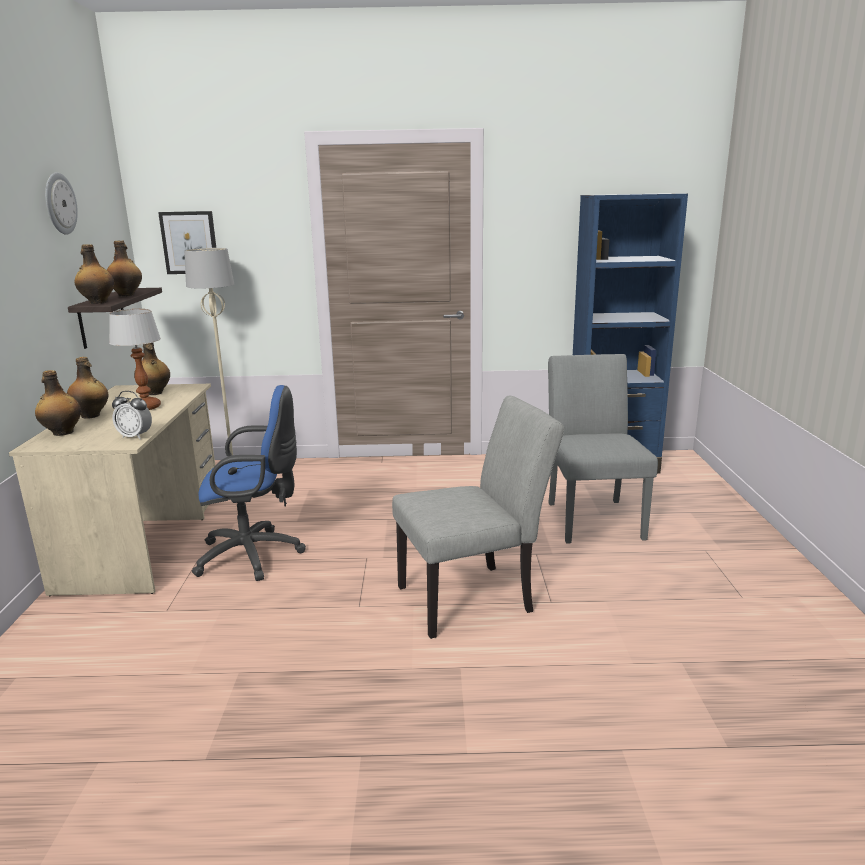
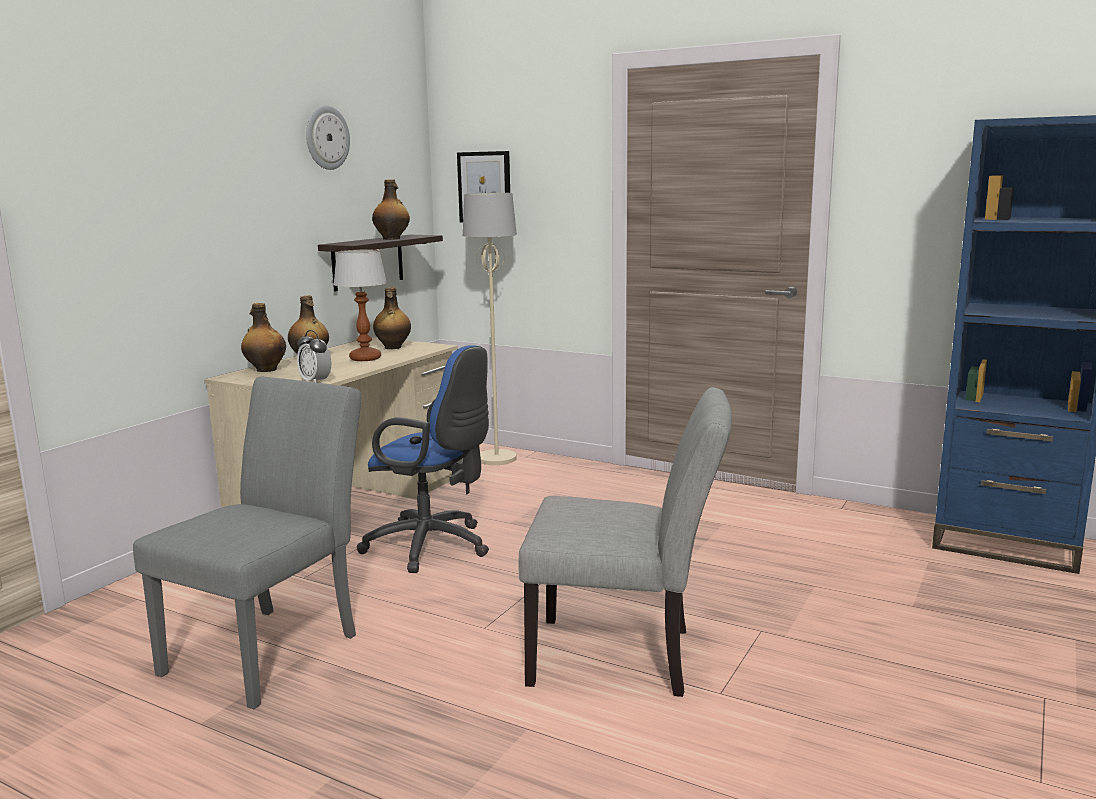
camera: 30 degrees right, 5 degrees down
bottle [75,244,114,304] -> none
grey chair [548,354,658,544] -> grey chair moved to [133,377,361,709]

